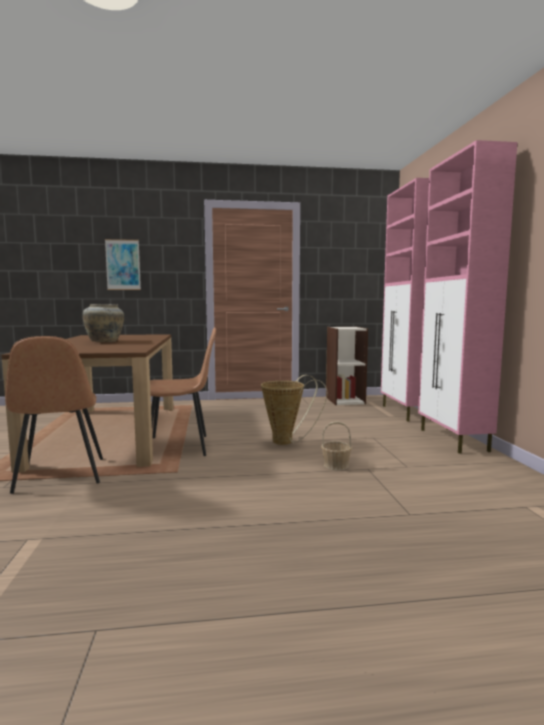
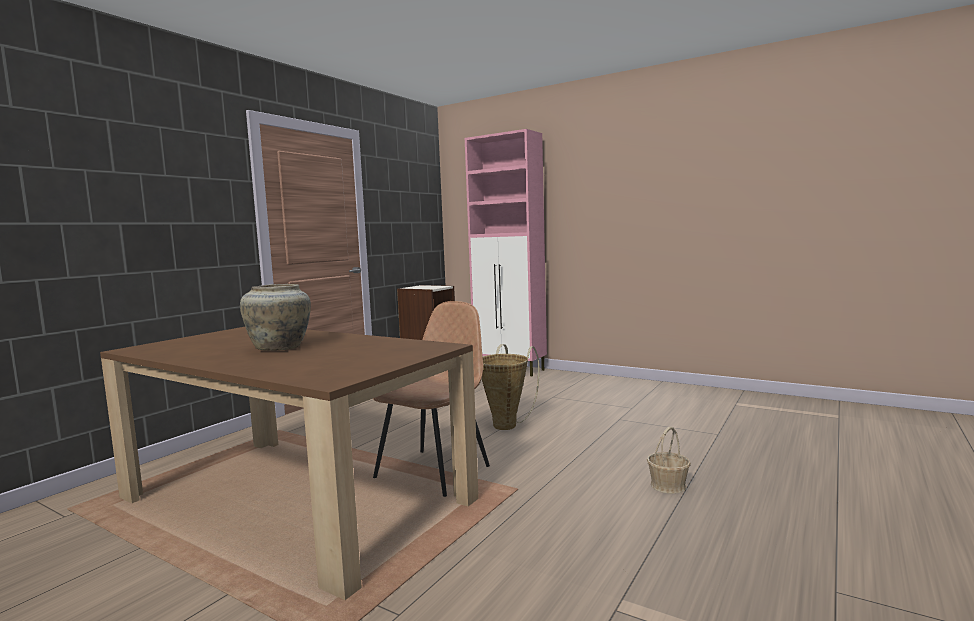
camera: 50 degrees left, 0 degrees up
brown chair [5,336,103,494] -> none
picture [105,239,141,290] -> none
basket [321,421,352,470] -> basket moved to [647,427,691,494]
pink cabinet [418,140,517,454] -> none

